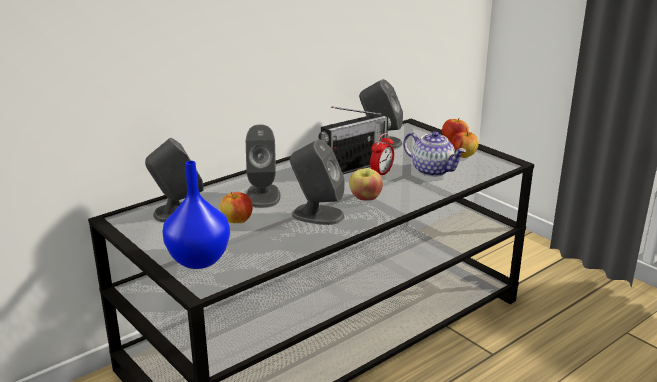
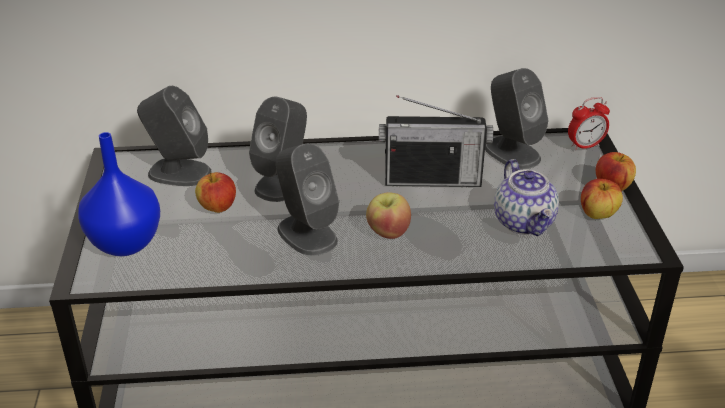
camera: 35 degrees right, 10 degrees up
alarm clock [370,133,394,175] -> alarm clock moved to [568,97,610,151]

